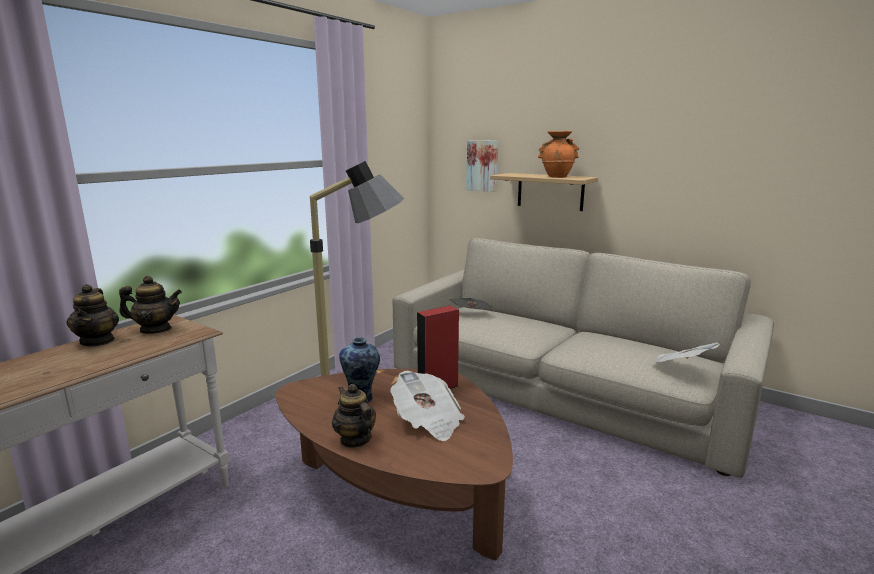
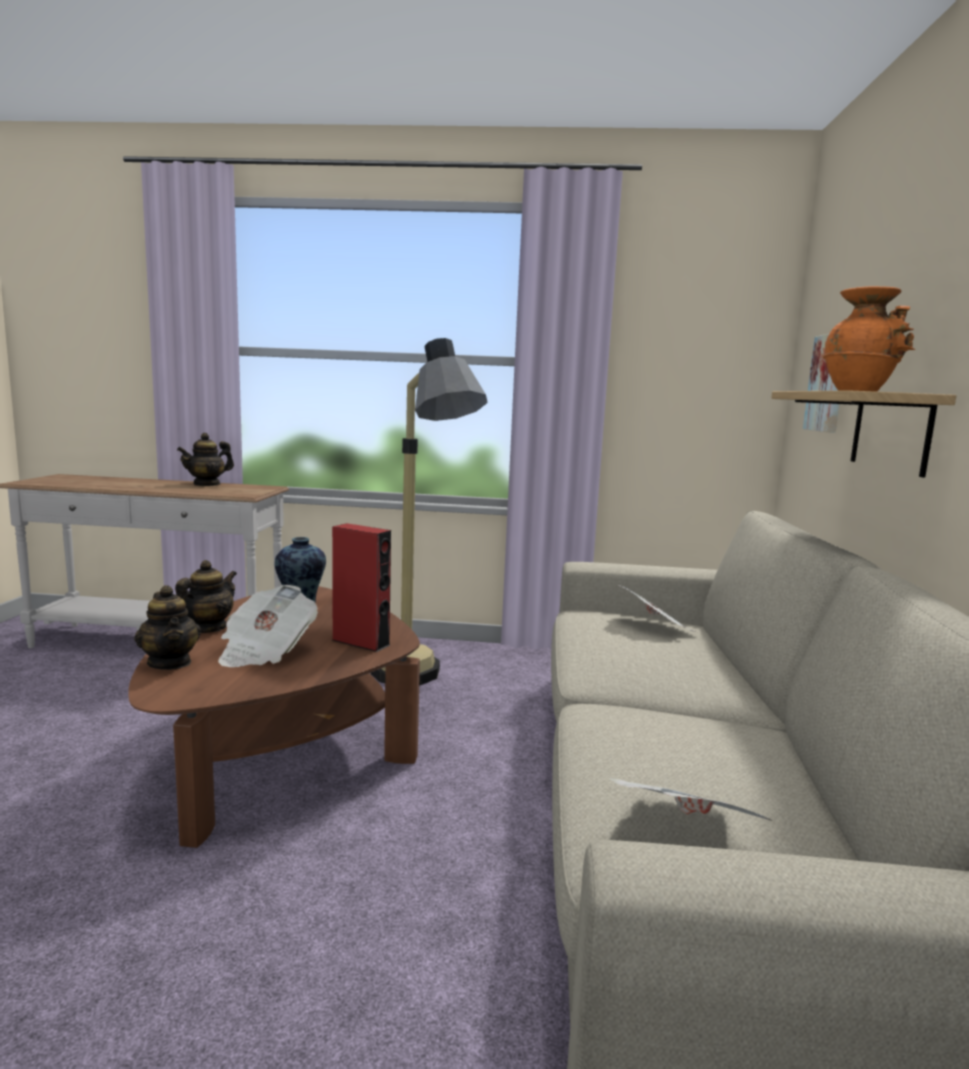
camera: 60 degrees right, 5 degrees down
teapot [119,276,182,334] -> teapot moved to [134,585,201,670]

